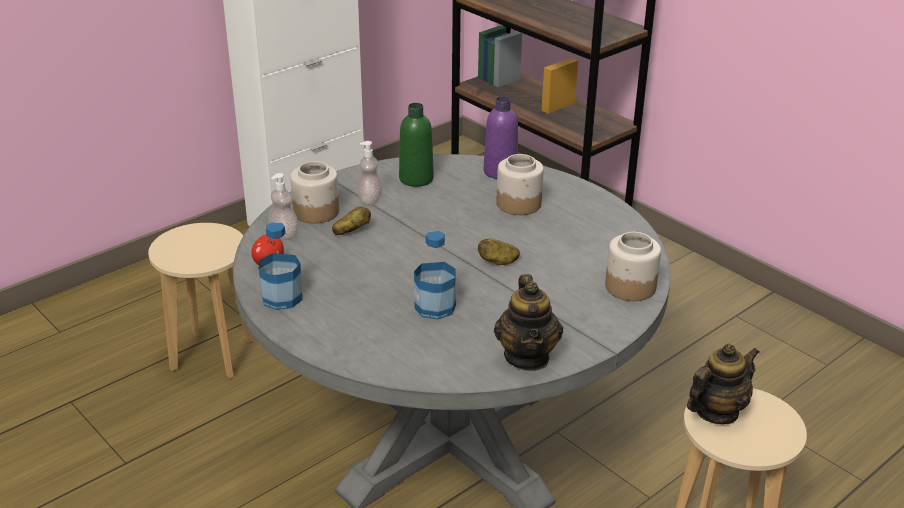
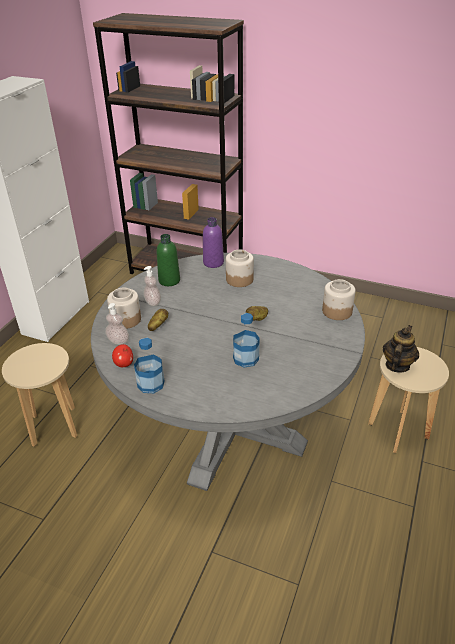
camera: 25 degrees left, 5 degrees up
teapot [494,274,563,371] -> none

